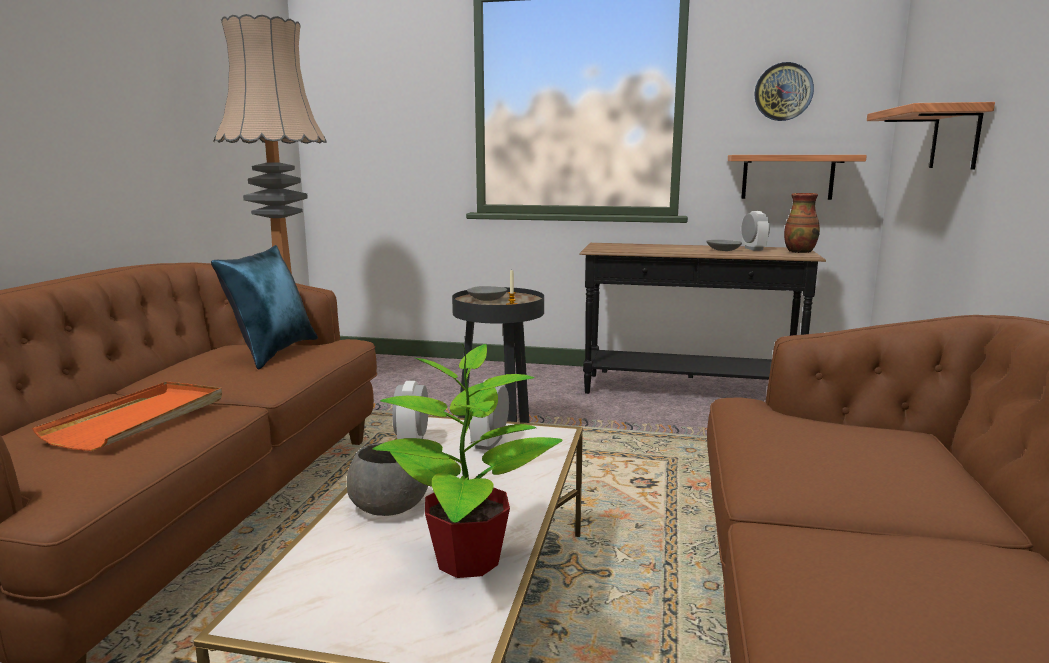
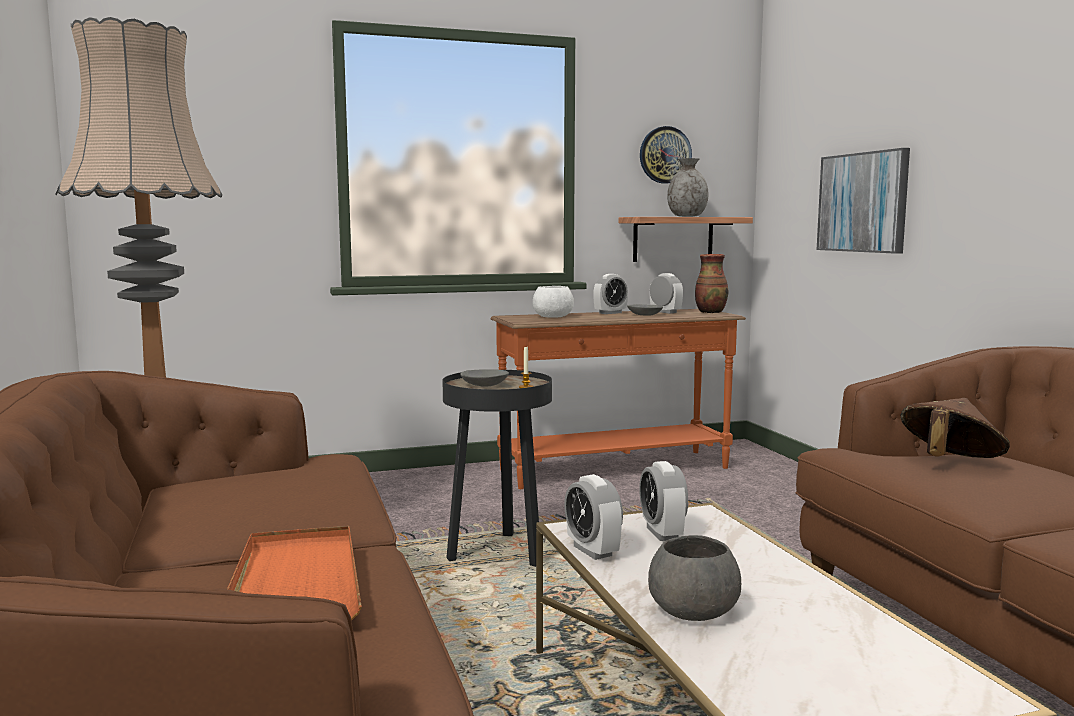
camera: 30 degrees left, 5 degrees down
blue pillow [211,245,318,370] -> none
potted plant [372,344,563,578] -> none
black console table [579,243,826,394] -> orange console table [490,309,746,489]
shelf [867,102,995,170] -> picture [817,148,910,254]
none -> white bowl [533,286,574,318]
none -> alarm clock [593,274,628,314]
none -> grey vase [667,158,708,217]
none -> brown hat [901,398,1010,458]

